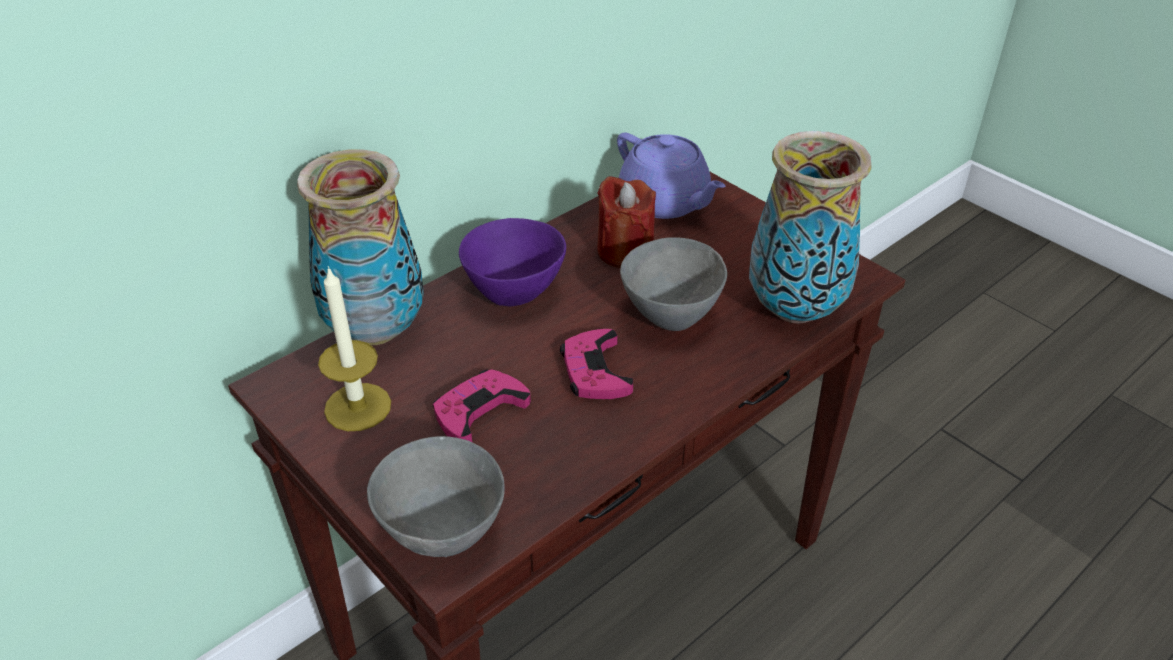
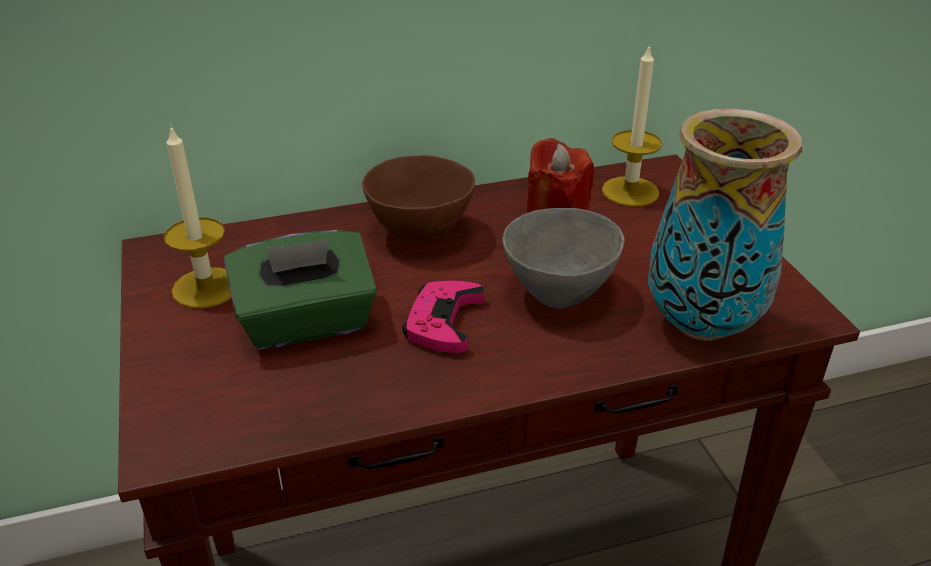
camera: 25 degrees right, 5 degrees down
vase [297,149,424,345] -> none
grey bowl [367,436,505,557] -> none
pink game controller [433,369,531,442] -> green tissue box [224,230,377,350]
purple bowl [459,218,566,307] -> brown bowl [362,155,475,243]
purple teapot [617,133,726,219] -> candle [602,44,662,207]

